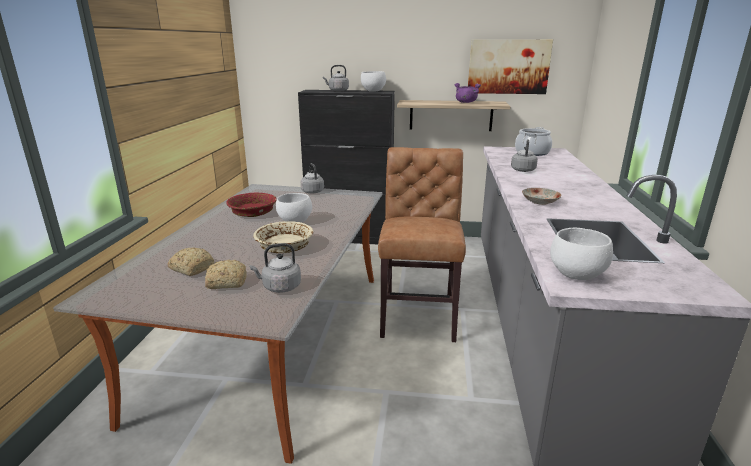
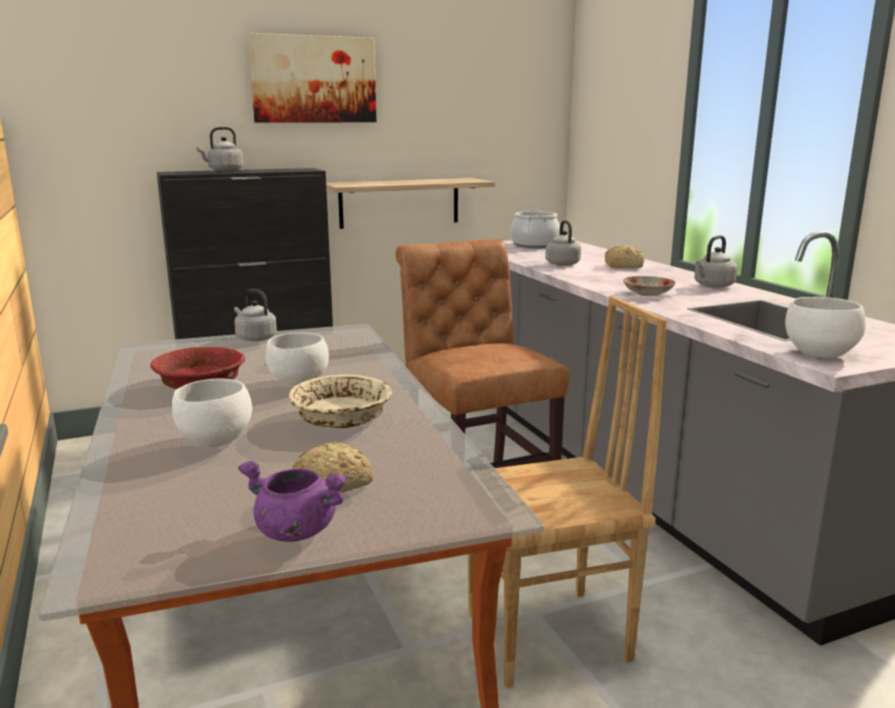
camera: 30 degrees left, 5 degrees down
bread [167,247,214,276] -> bread moved to [605,245,644,268]
grey kettle [250,243,301,293] -> grey kettle moved to [694,235,738,288]
white bowl [361,71,386,92] -> white bowl moved to [172,378,252,447]
purple cooking pot [454,83,481,103] -> purple cooking pot moved to [238,461,348,542]
picture [468,39,553,94] -> picture moved to [248,33,377,123]
none -> brown chair [468,296,667,688]

